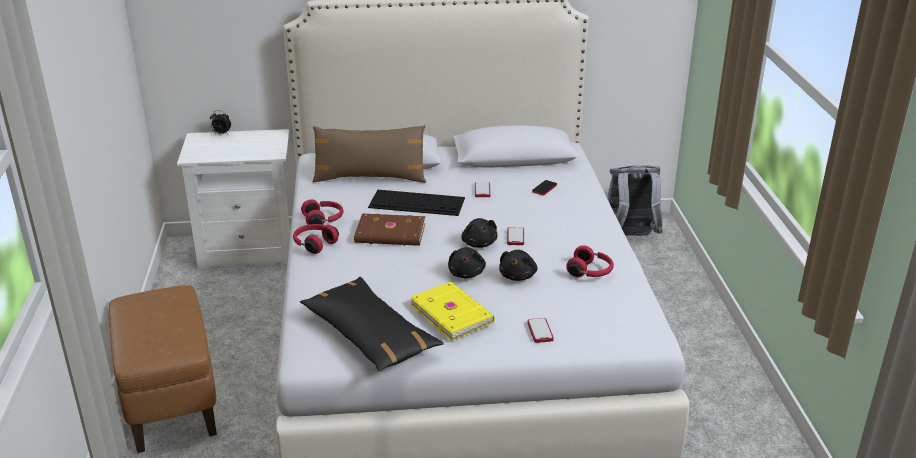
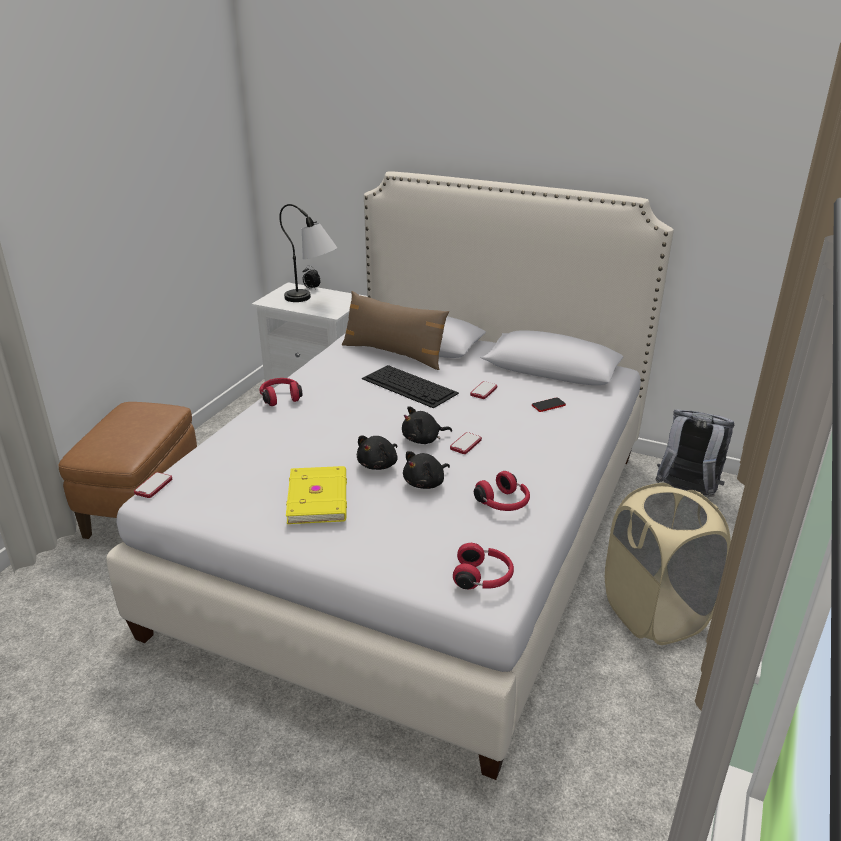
camera: 30 degrees right, 0 degrees up
black pillow [300,277,444,372] -> none
red headphones [301,199,344,225] -> red headphones moved to [453,543,514,589]
brown book [354,213,425,246] -> none
black plush toy [461,218,497,248] -> black plush toy turned 60 degrees clockwise [402,406,452,444]
phone [527,318,554,343] -> phone moved to [134,472,172,498]
none -> table lamp [279,204,337,302]
none -> beige laundry basket [605,483,731,645]

